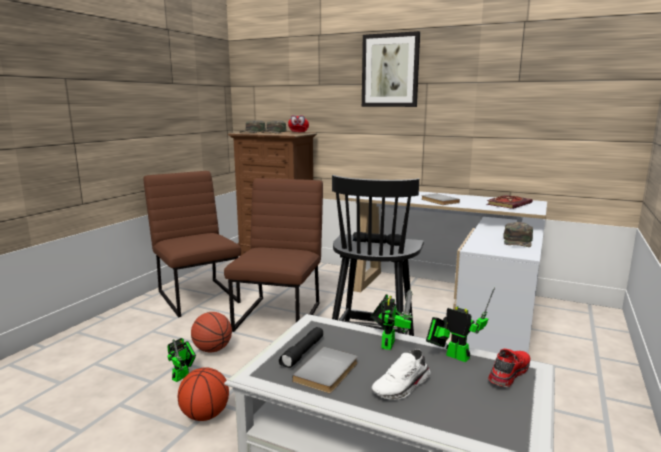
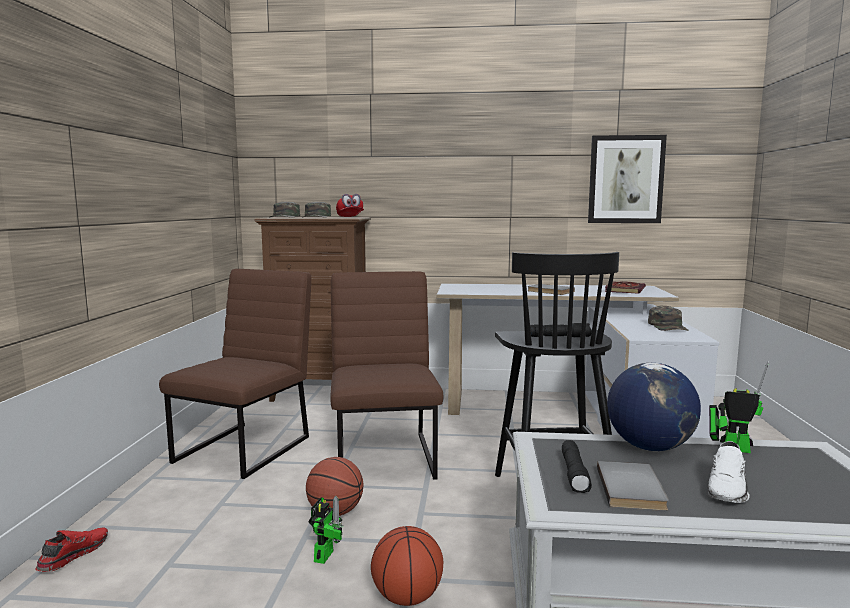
camera: 20 degrees left, 5 degrees down
brown chair [143,171,241,317] -> brown chair turned 75 degrees clockwise [159,269,311,479]
picture [362,31,420,107] -> picture moved to [588,135,667,223]
toy robot [371,290,413,350] -> globe [607,363,701,451]
red shoe [488,349,531,387] -> red shoe moved to [35,527,108,572]

